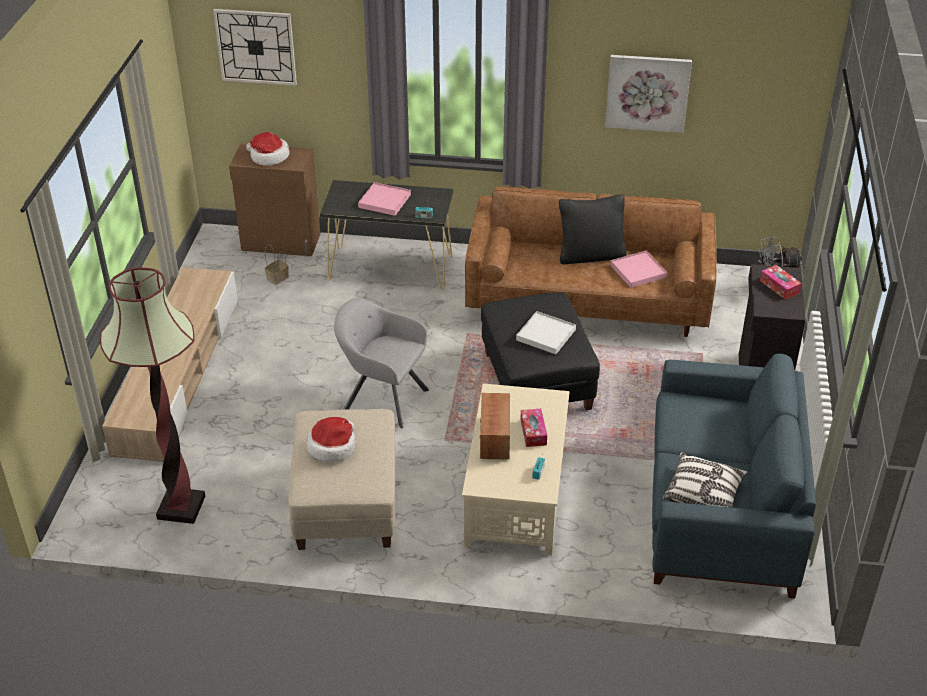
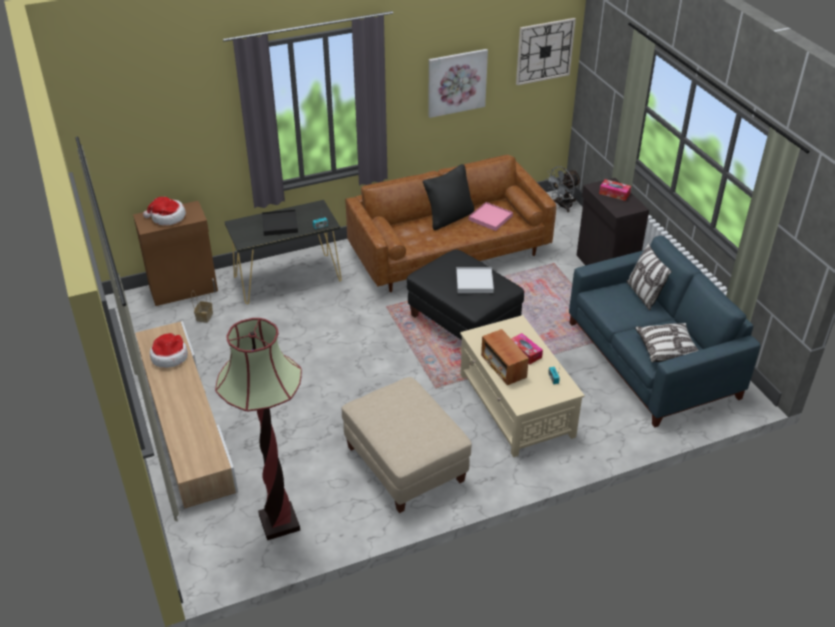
camera: 30 degrees left, 0 degrees up
wall clock [213,9,297,86] -> wall clock moved to [516,18,576,85]
hat [307,417,356,462] -> hat moved to [150,333,188,368]
grey armchair [334,298,429,428] -> none
pink tray [358,182,411,216] -> black tray [262,210,298,236]
none -> pillow [627,243,672,310]

